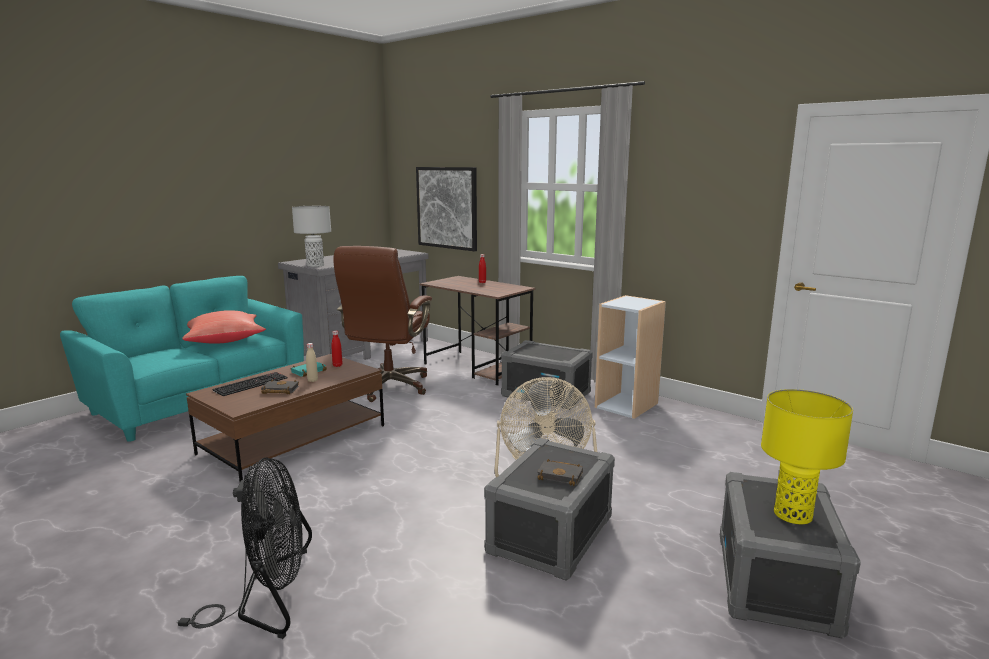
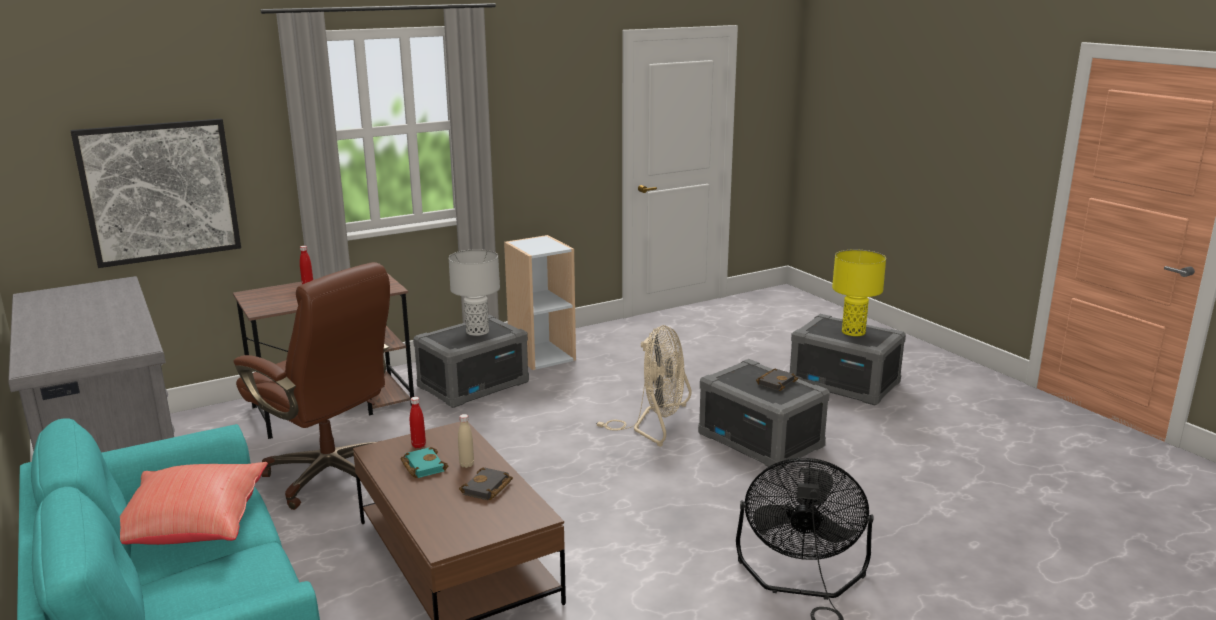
camera: 70 degrees left, 5 degrees up
keyboard [212,372,288,396] -> none
white table lamp [292,206,331,267] -> white table lamp moved to [449,249,500,336]

